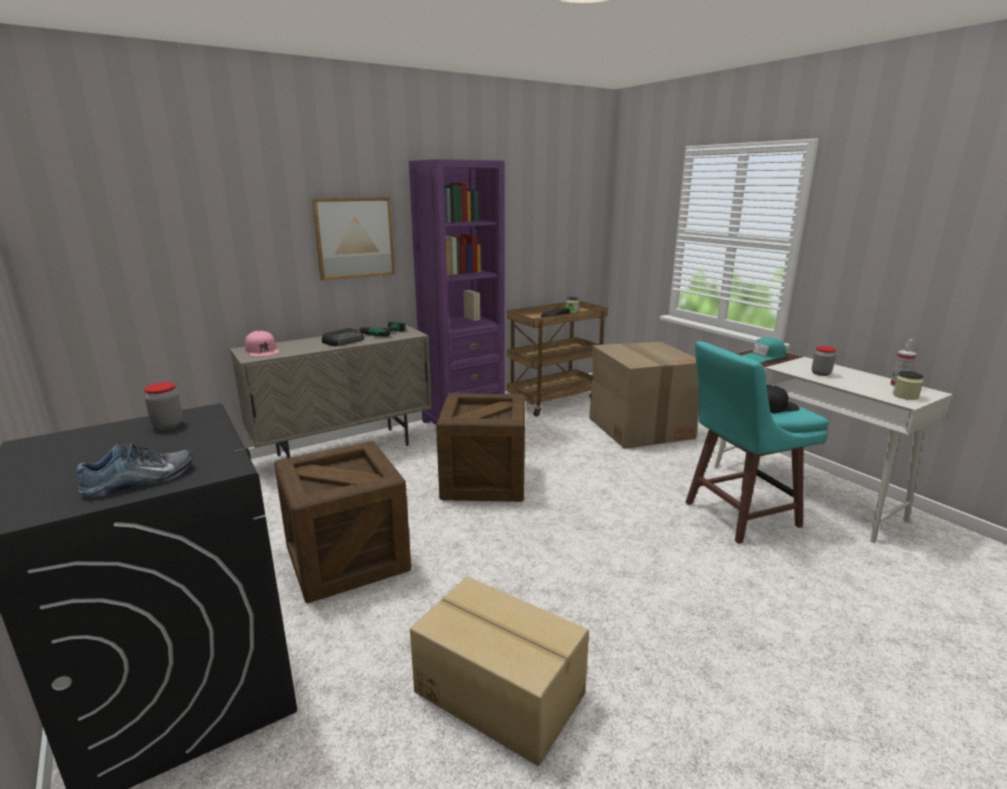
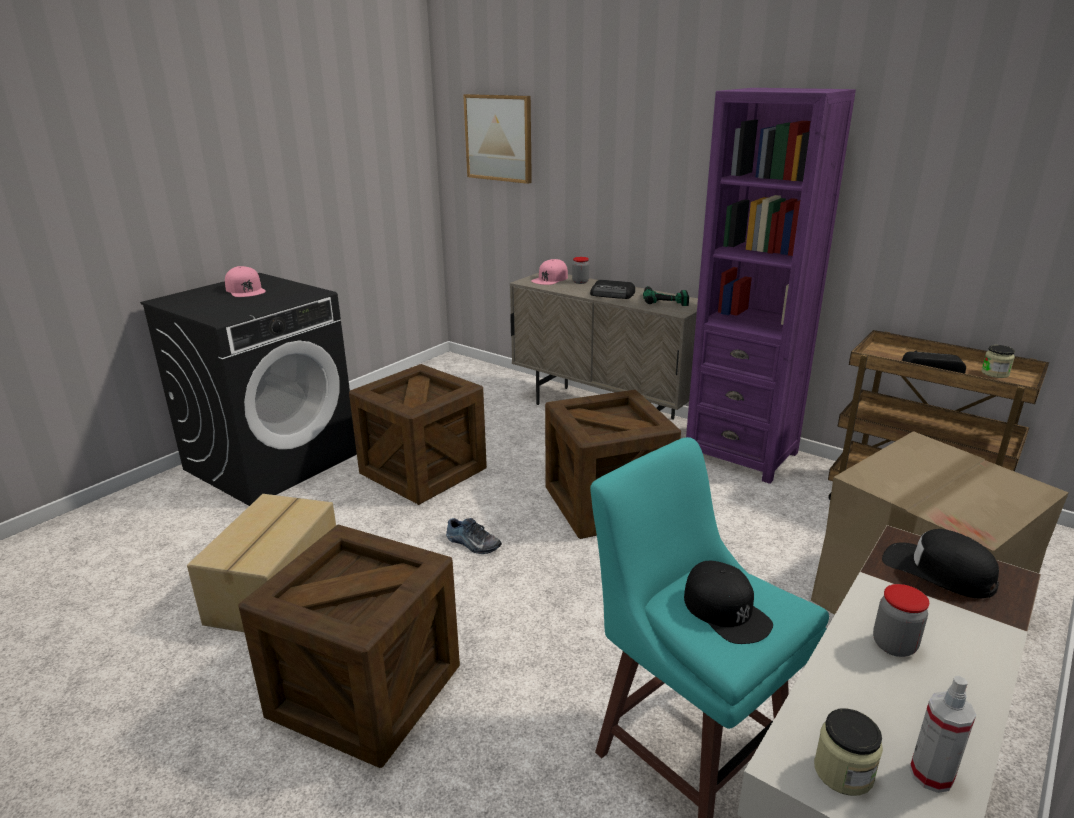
camera: 70 degrees right, 5 degrees up
shoe [77,443,193,497] -> shoe moved to [446,518,502,554]
jar [144,382,183,430] -> jar moved to [572,257,589,284]
picture [312,197,395,280] -> picture moved to [463,94,532,184]
turquoise cap [742,338,786,362] -> black cap [882,529,999,598]
none -> pink cap [225,266,266,297]
none -> crate [239,524,460,768]

